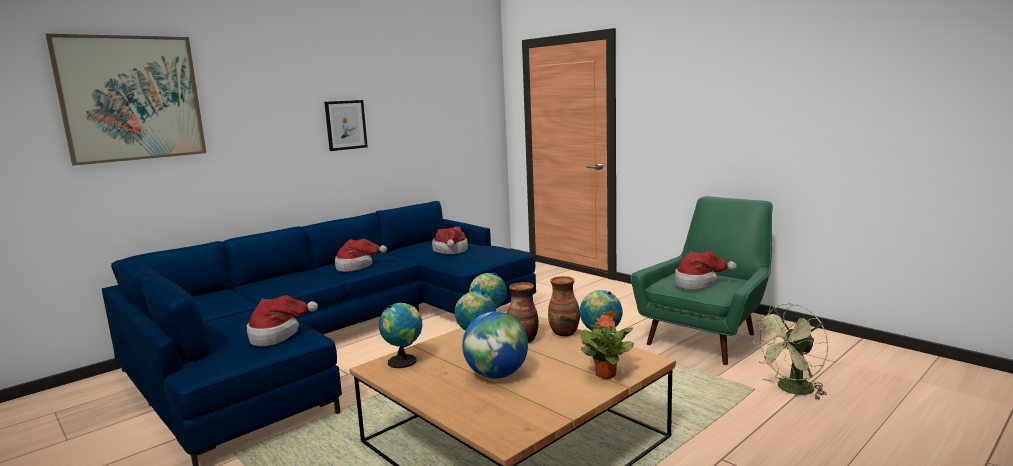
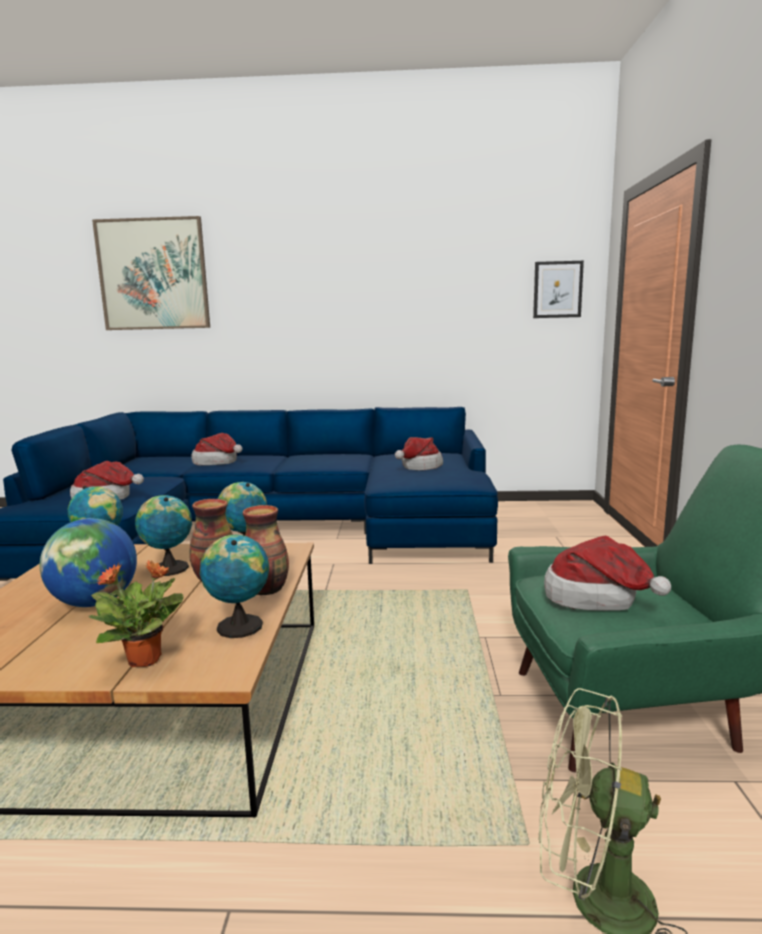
camera: 45 degrees right, 0 degrees up
picture [324,100,368,151] -> picture moved to [533,261,584,318]
hat [335,239,387,272] -> hat moved to [192,433,242,466]

